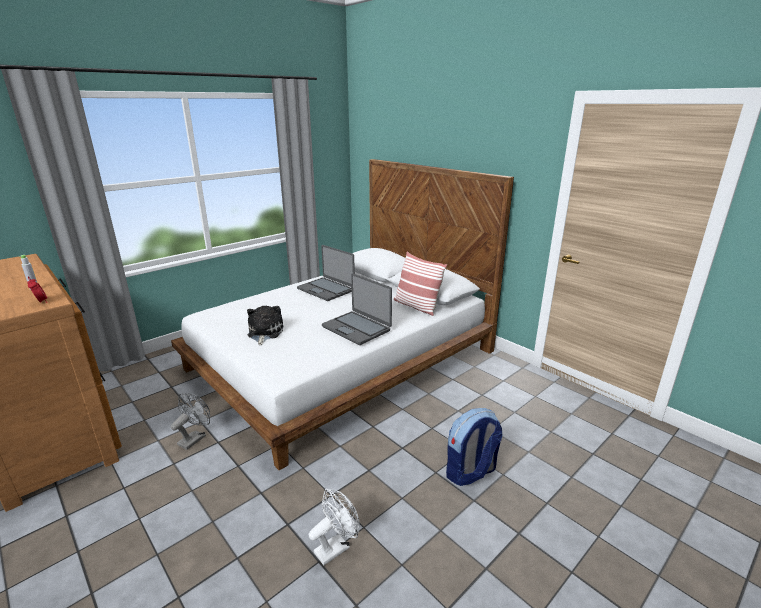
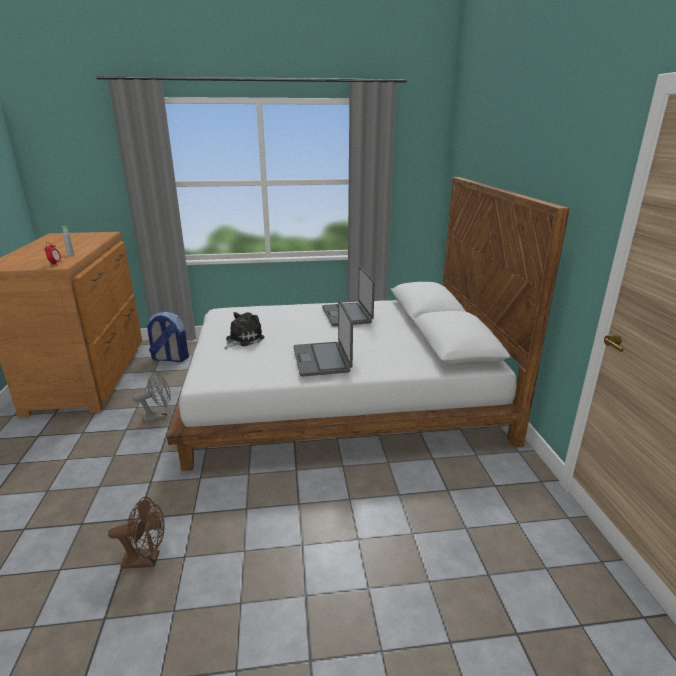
camera: 35 degrees right, 0 degrees up
white fan [309,489,360,566] -> brown fan [108,497,164,569]
pillow [394,251,447,316] -> none
backpack [446,408,502,486] -> backpack moved to [146,312,189,362]

